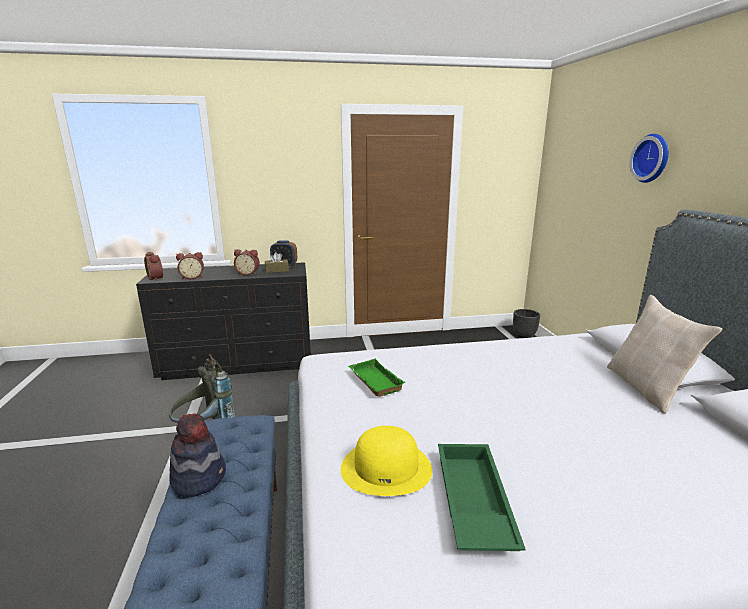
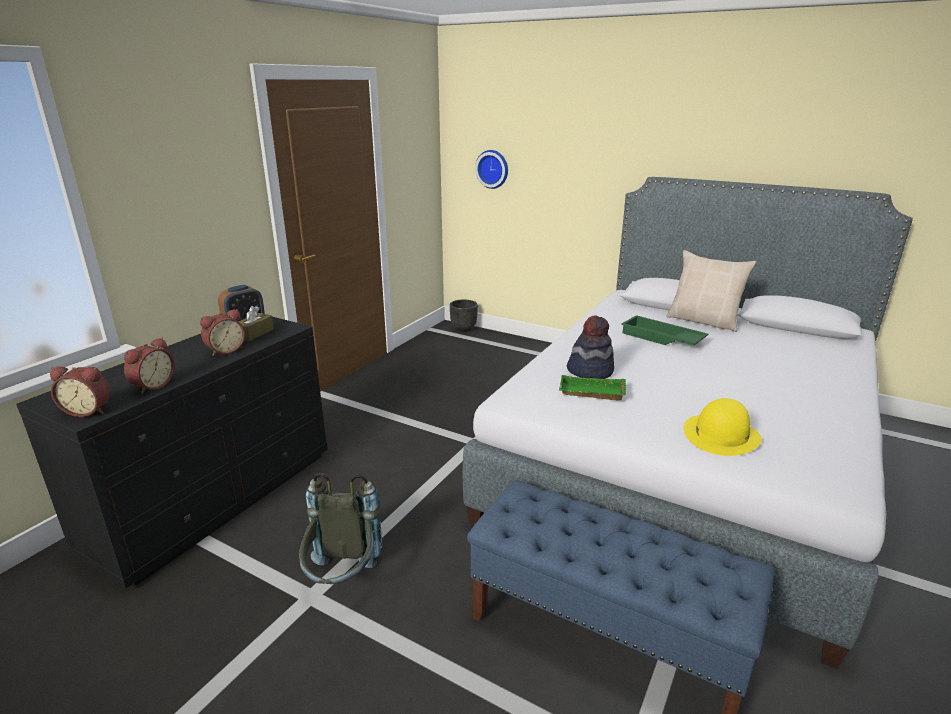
camera: 50 degrees left, 5 degrees up
hat [169,413,226,497] -> hat moved to [567,315,614,379]
green tray [438,444,526,551] -> green tray moved to [621,315,709,346]
wall clock [630,134,669,183] -> wall clock moved to [475,150,508,189]

